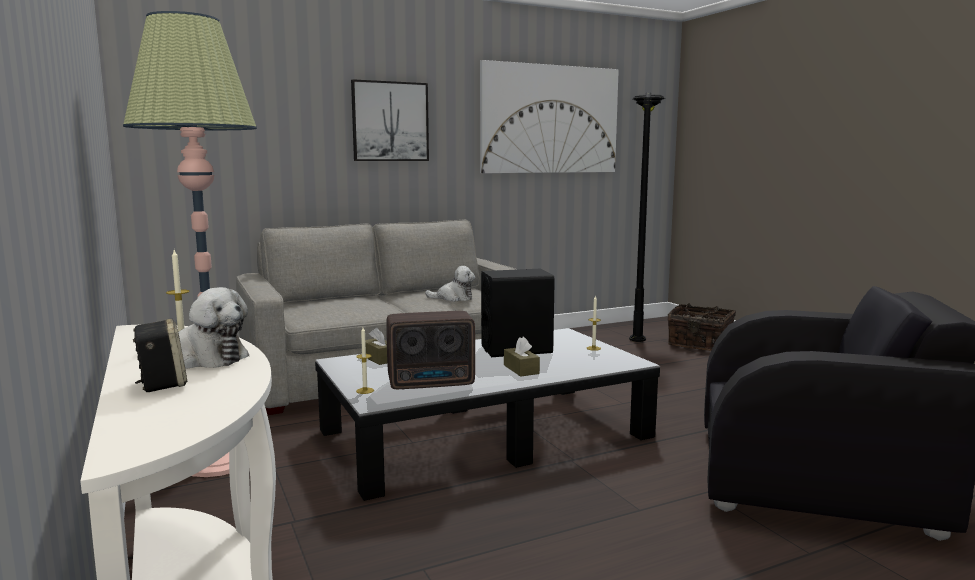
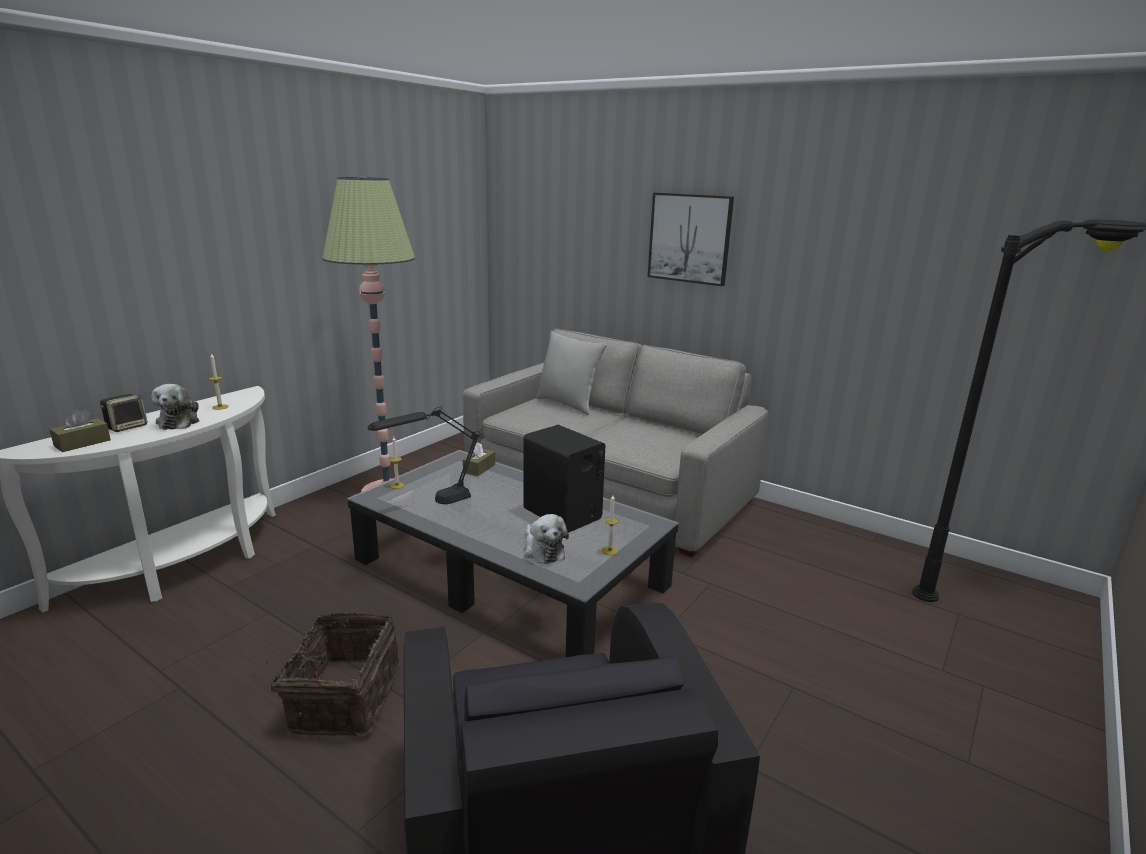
camera: 60 degrees right, 10 degrees up
radio [386,311,475,390] -> black table lamp [368,407,480,504]
plush toy [425,266,475,302] -> plush toy moved to [524,514,569,564]
picture [480,60,619,173] -> none
brown tissue box [504,337,540,377] -> brown tissue box moved to [49,409,111,452]
basket [668,303,736,351] -> basket moved to [254,612,400,736]
none -> grey pillow [536,331,607,415]

